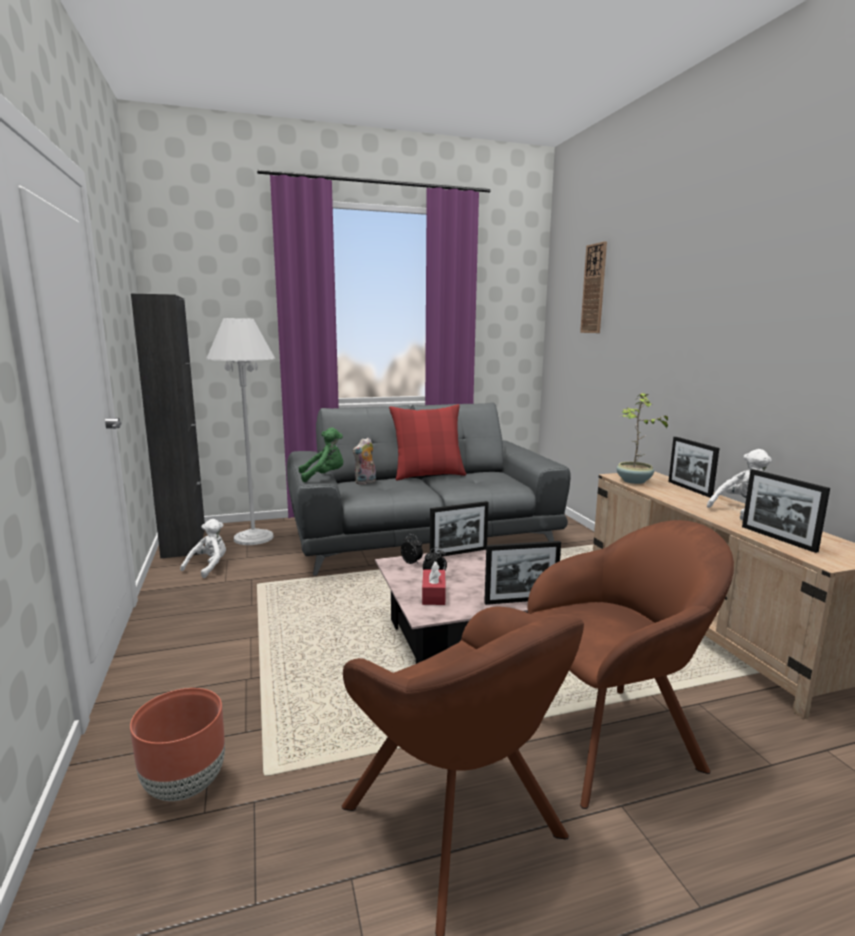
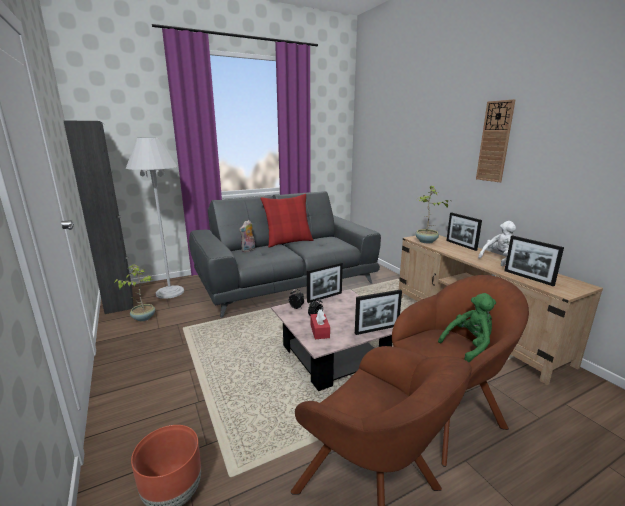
camera: 10 degrees left, 5 degrees up
white plush toy [180,519,226,578] -> potted plant [114,264,155,321]
green plush toy [299,427,343,482] -> green plush toy moved to [438,293,496,362]
wall clock [580,241,607,333] -> wall clock moved to [476,99,515,182]

